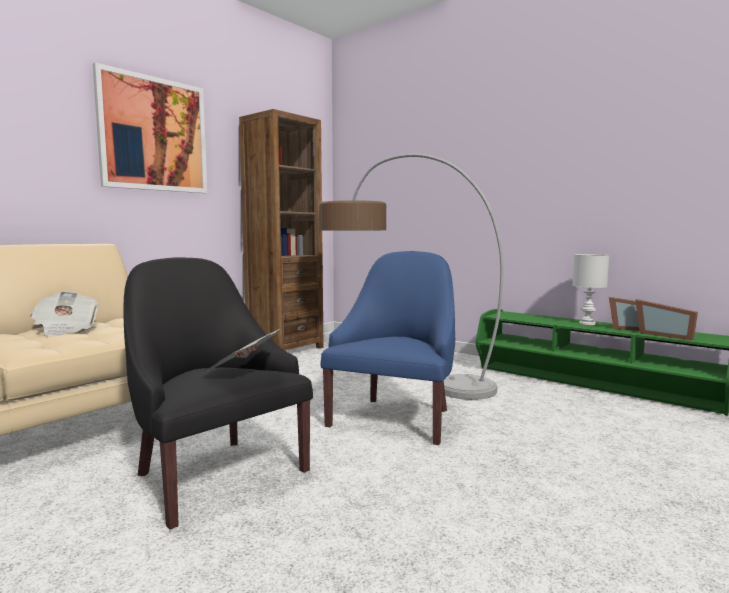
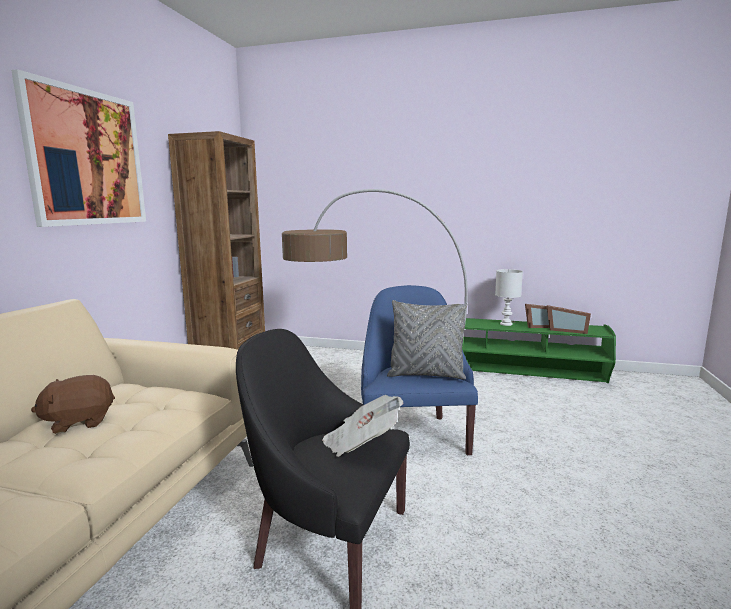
camera: 25 degrees left, 5 degrees up
newspaper [30,291,99,336] -> brown plush toy [31,375,115,434]
none -> grey pillow [387,300,467,379]

